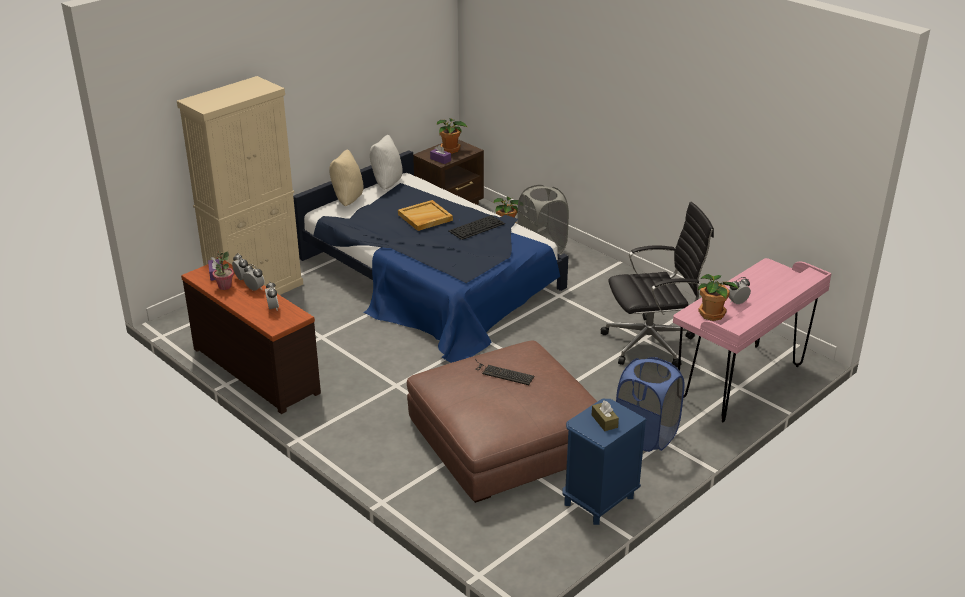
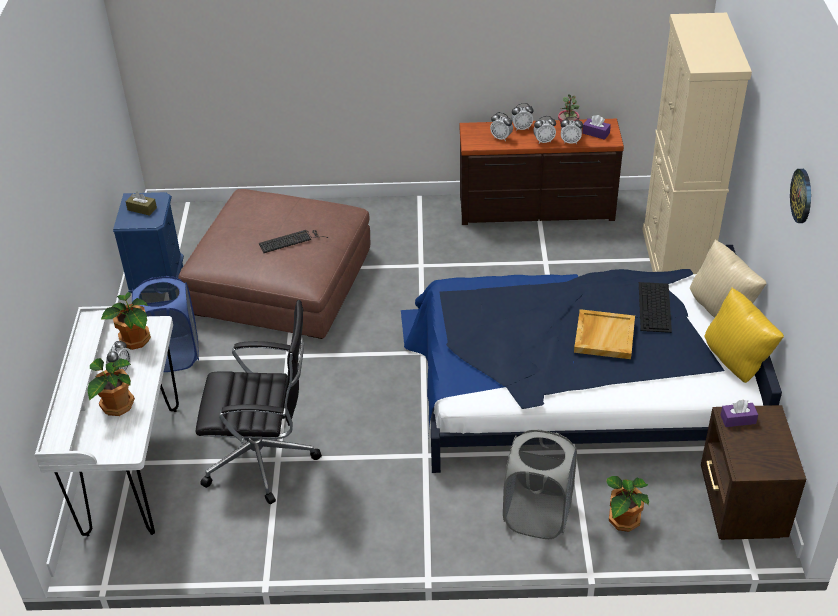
camera: 135 degrees right, 10 degrees up
white pillow [370,135,403,190] -> yellow pillow [704,287,784,383]
potted plant [437,118,468,154] -> potted plant moved to [87,358,135,416]
keyboard [449,215,505,240] -> keyboard moved to [639,282,672,333]
black office chair [601,202,714,367] -> black office chair turned 120 degrees counterclockwise [196,300,322,504]
pink desk [673,258,832,422] -> white desk [35,306,179,537]
none -> alarm clock [511,103,533,131]
none -> wall clock [790,169,811,223]

